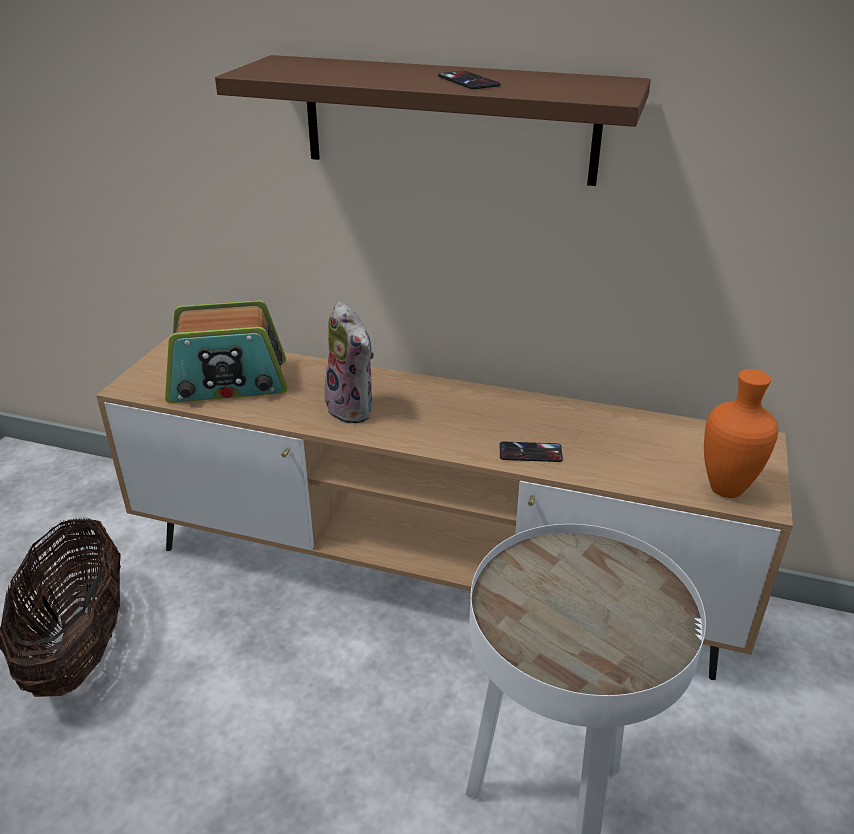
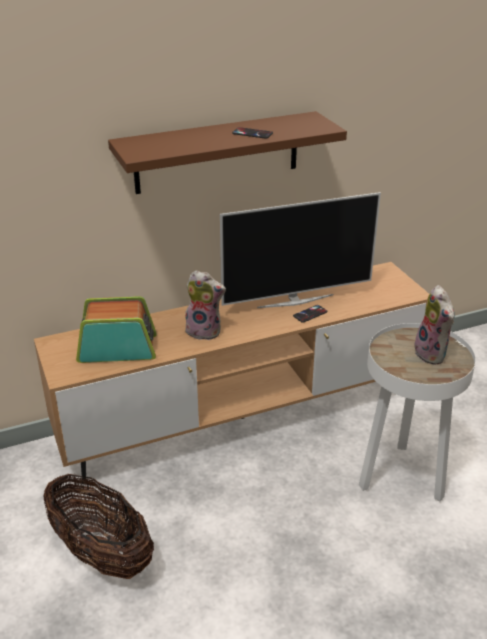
camera: 40 degrees left, 0 degrees up
radio [165,300,287,403] -> radio turned 135 degrees counterclockwise [76,296,157,363]
orange vase [704,369,778,498] -> none
none -> television [220,192,381,308]
none -> plush toy [414,285,455,365]

